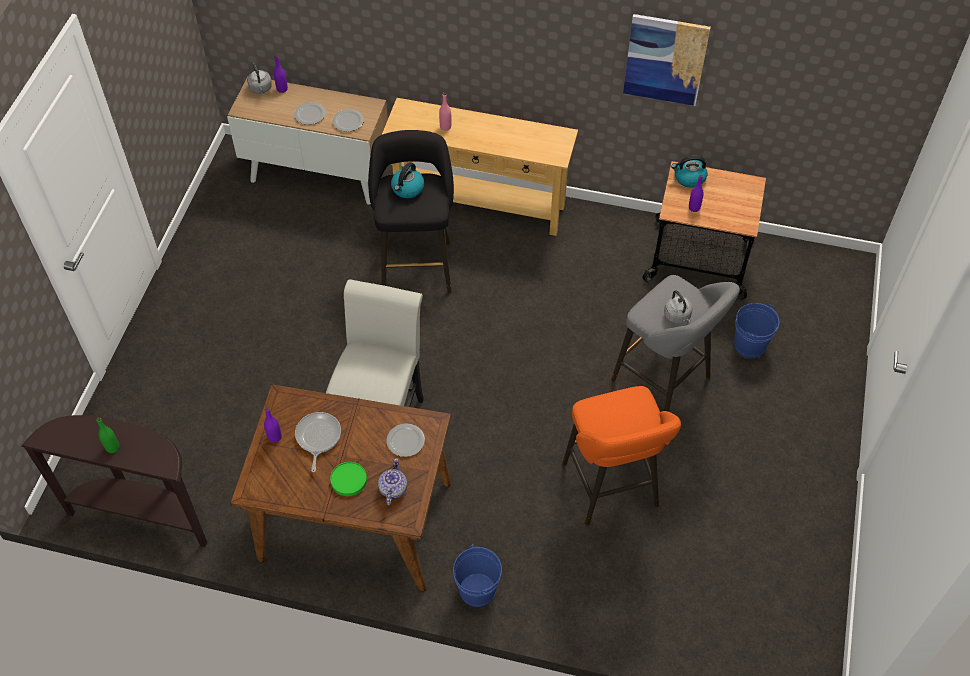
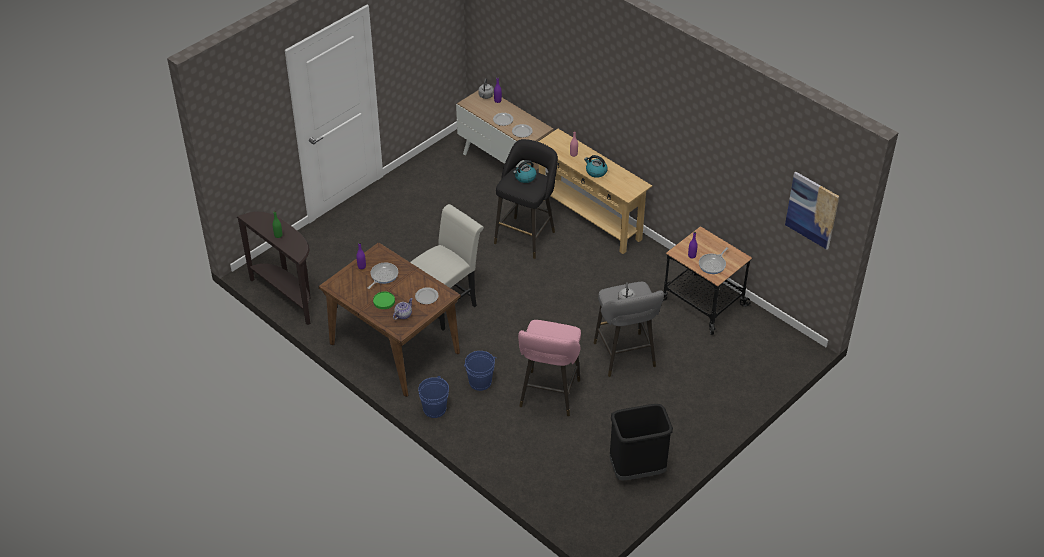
camera: 30 degrees right, 10 degrees down
orange stool [562,386,681,526] -> pink stool [518,320,581,416]
picture [623,14,711,106] -> picture moved to [785,172,839,250]
kettle [671,156,707,188] -> kettle moved to [584,155,608,178]
blue bucket [734,303,780,358] -> blue bucket moved to [464,351,497,391]
none -> black trash can [609,404,673,480]
none -> frying pan [699,247,728,274]

